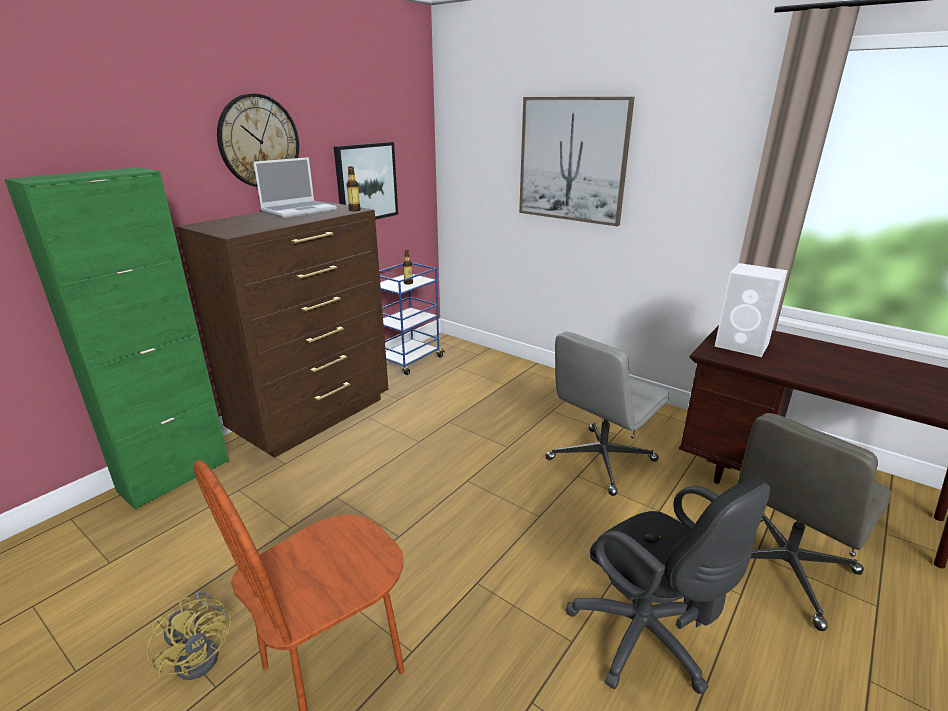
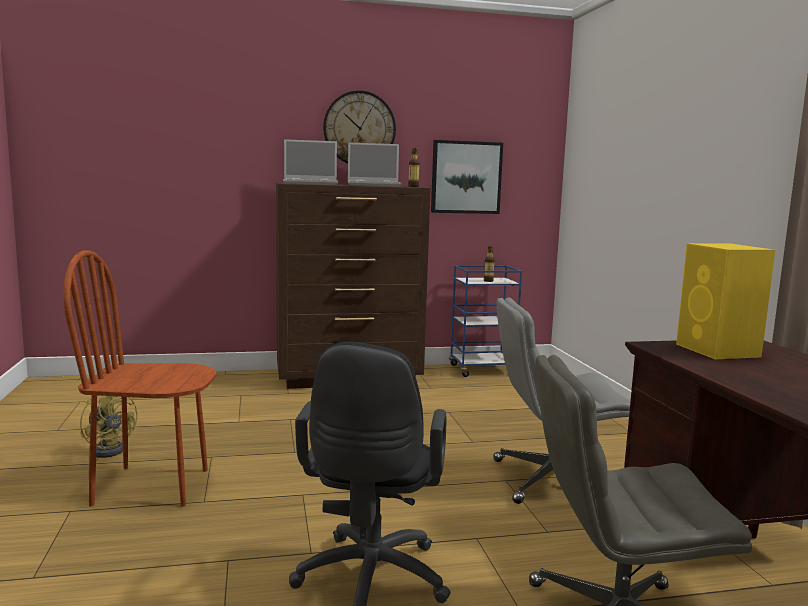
camera: 40 degrees right, 15 degrees down
green cabinet [4,167,229,510] -> none
yellow fan [147,592,231,680] -> yellow fan turned 45 degrees counterclockwise [80,395,137,458]
picture [519,97,635,226] -> none
white speaker [715,263,788,357] -> yellow speaker [676,243,775,359]
none -> laptop [283,139,338,185]

